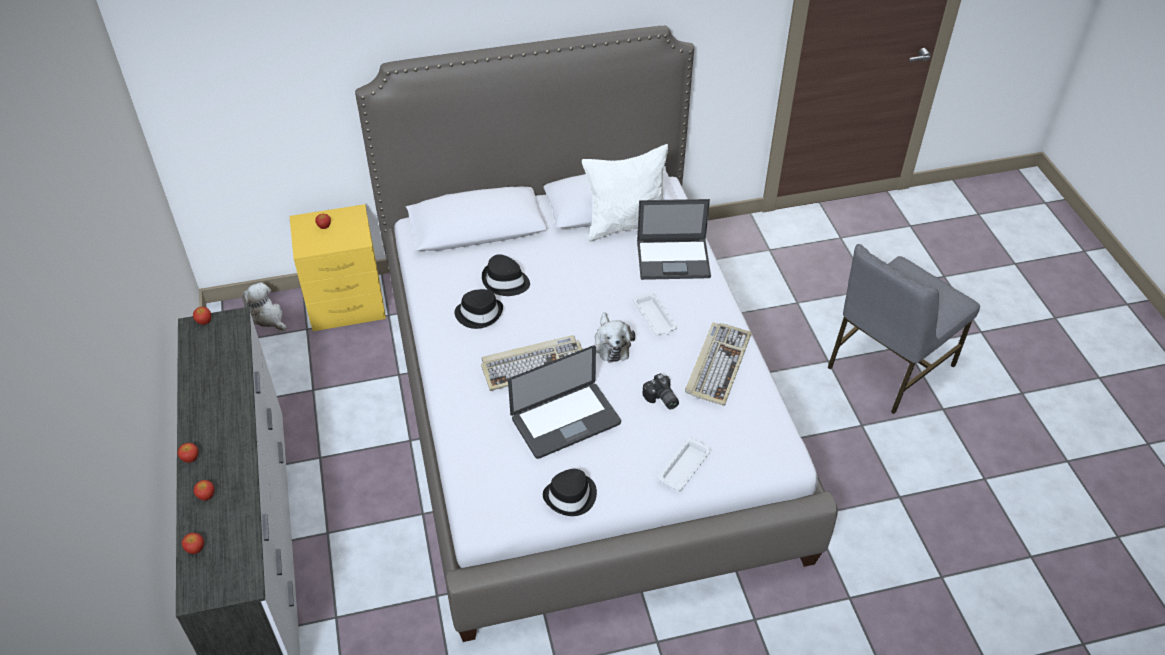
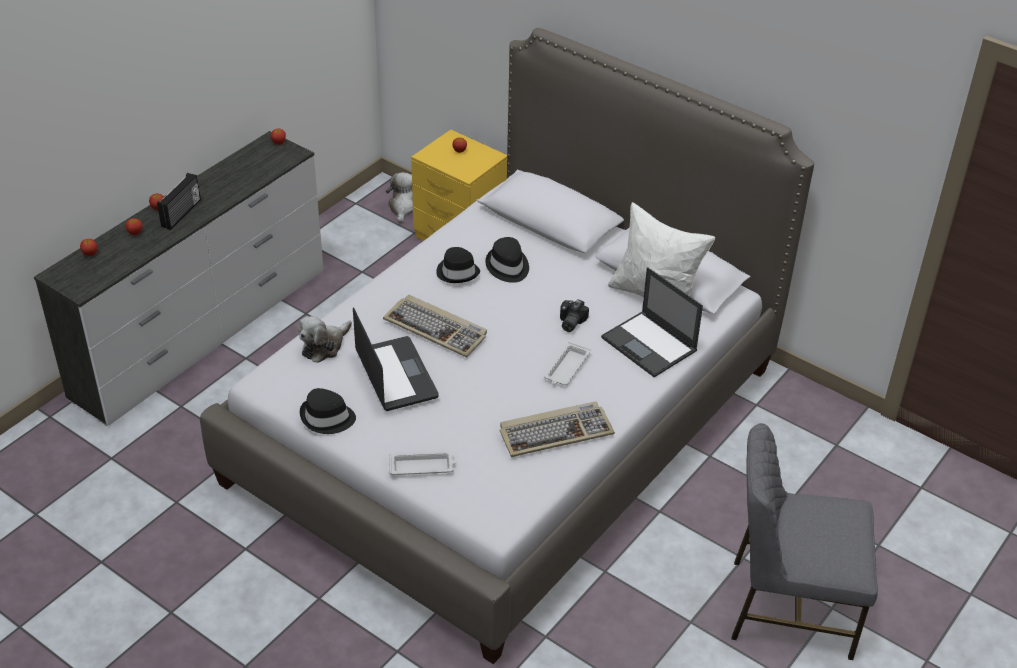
camera: 50 degrees right, 5 degrees down
laptop [508,345,621,459] -> laptop turned 135 degrees counterclockwise [353,307,439,411]
plush toy [594,312,635,363] -> plush toy moved to [298,316,352,363]
camera [643,373,679,409] -> camera moved to [560,299,589,332]
none -> radio [157,173,201,230]

